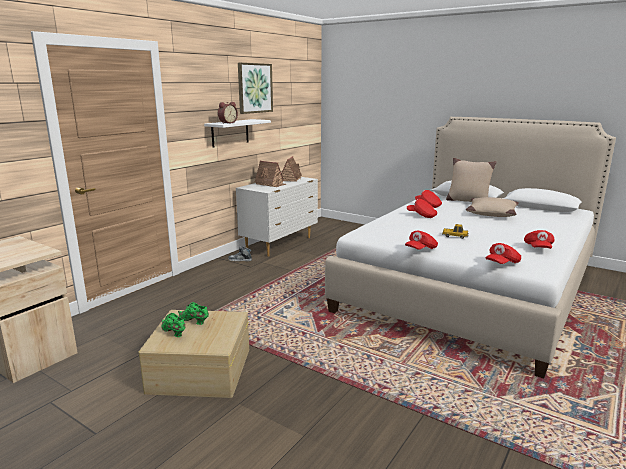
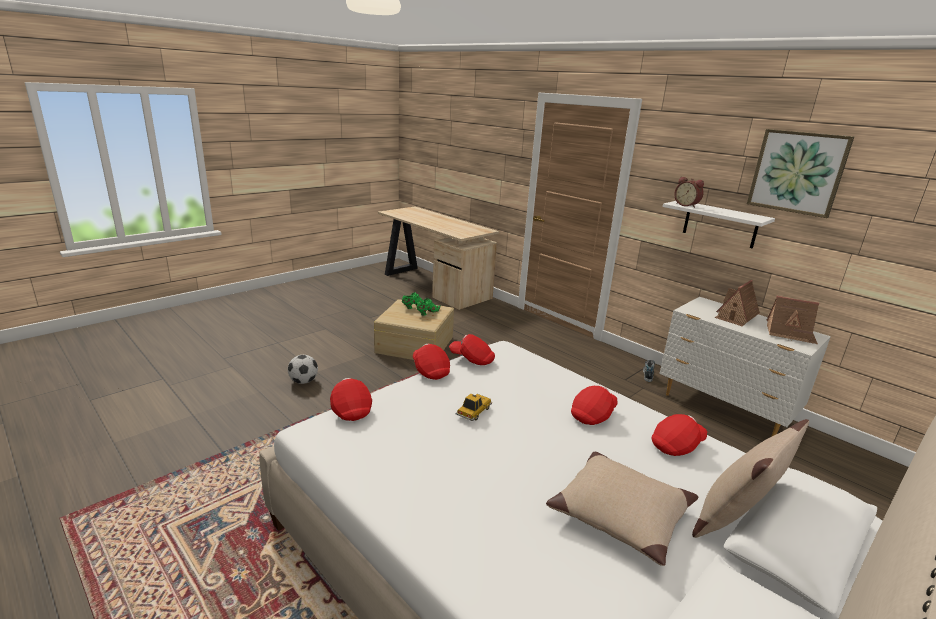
camera: 100 degrees right, 5 degrees up
red cap [524,230,555,249] -> red cap moved to [449,334,495,365]
none -> football [288,355,318,384]

